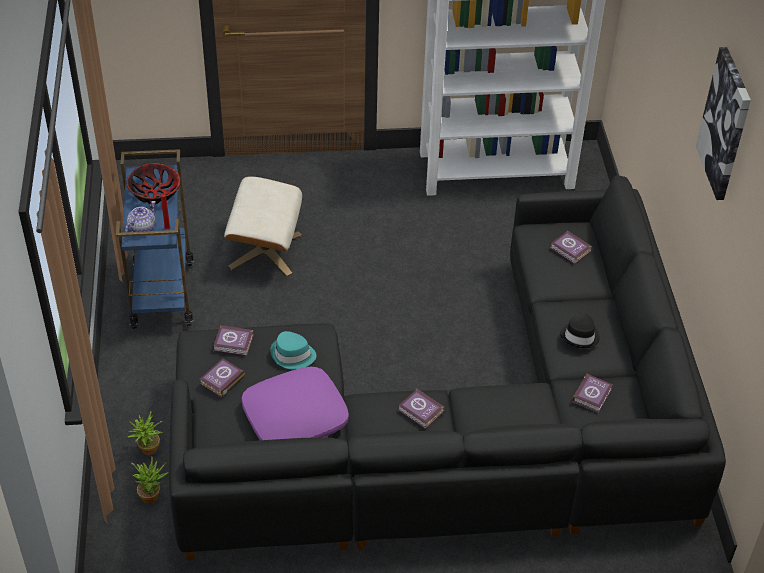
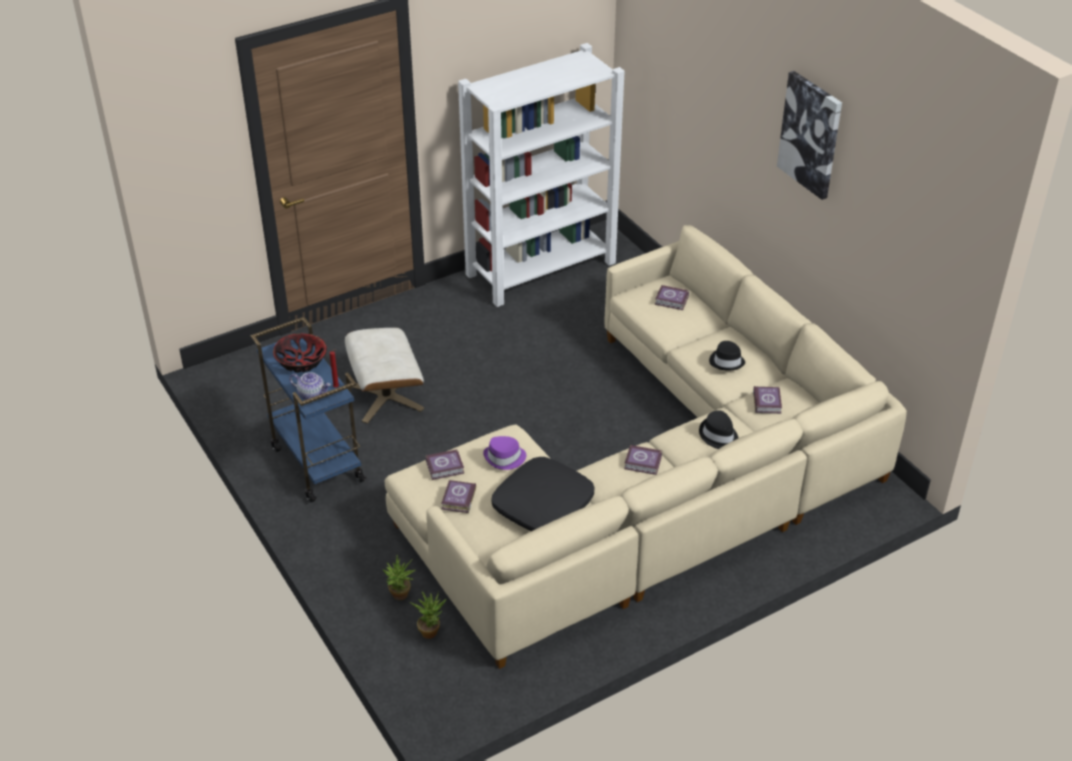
camera: 25 degrees left, 5 degrees down
teapot [125,201,156,232] -> teapot turned 105 degrees clockwise [289,372,331,400]
black sofa [169,175,726,560] -> beige sofa [385,225,907,669]
purple pillow [242,366,349,440] -> black pillow [492,457,594,531]
turquoise hat [270,331,317,369] -> purple hat [483,436,526,470]
none -> black hat [699,410,738,449]

